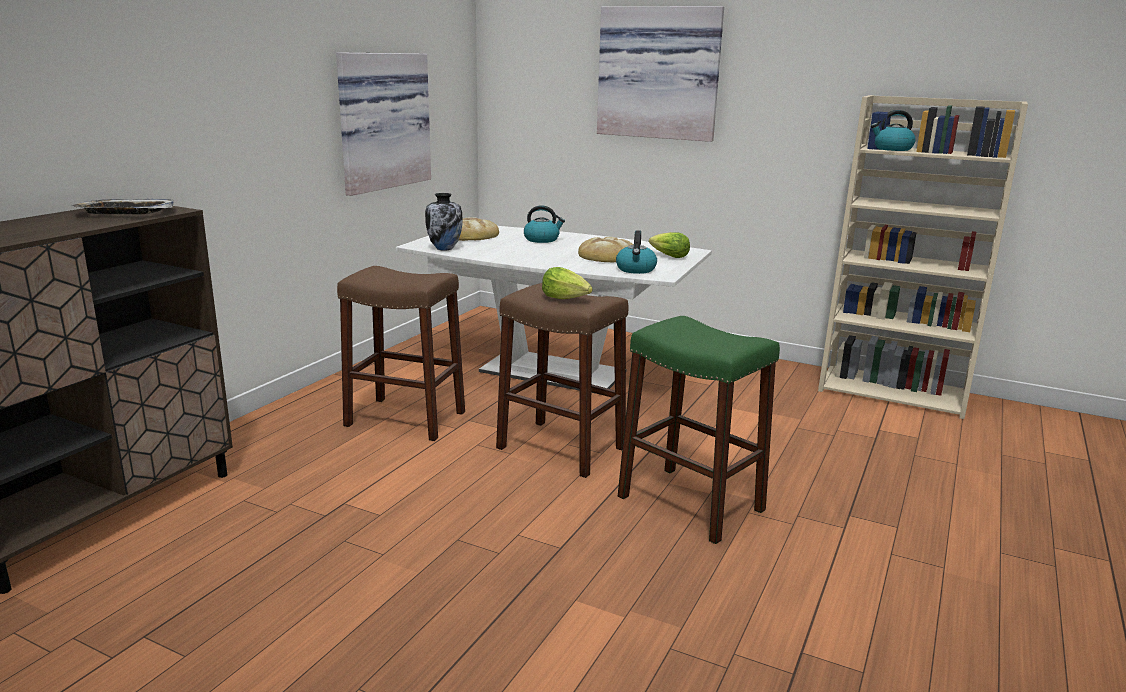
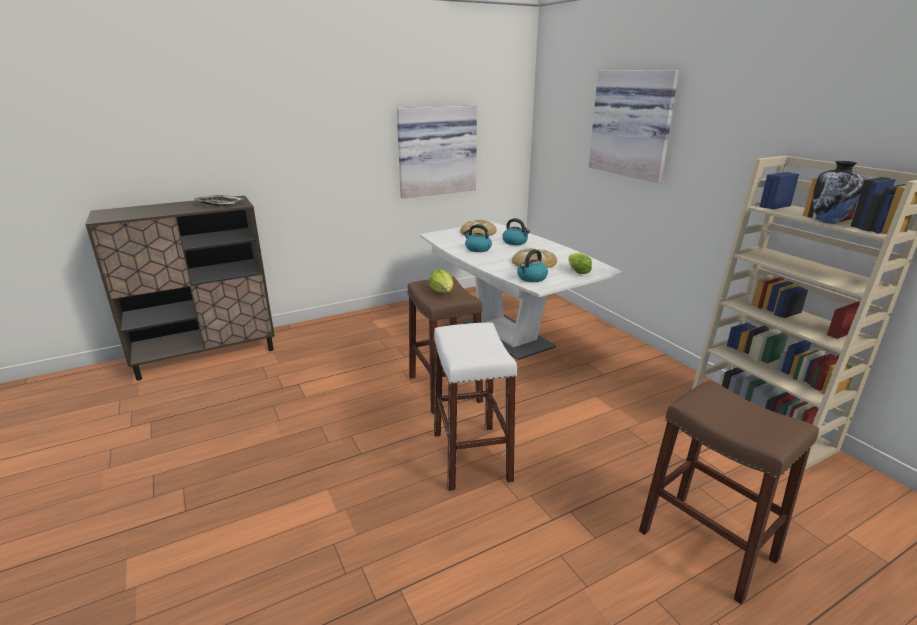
camera: 35 degrees right, 5 degrees up
brown stool [337,266,465,441] -> brown stool moved to [639,380,819,604]
vase [425,193,463,251] -> vase moved to [813,161,865,224]
green stool [618,316,780,544] -> white stool [434,323,518,491]
kettle [871,110,916,151] -> kettle moved to [463,224,492,252]

